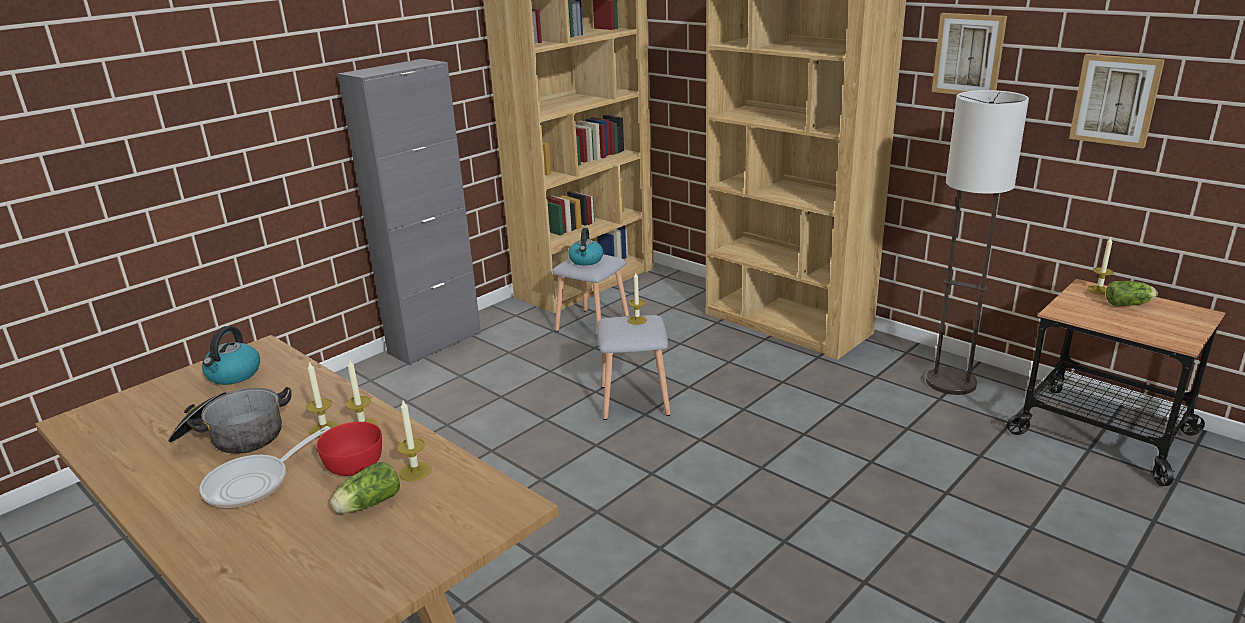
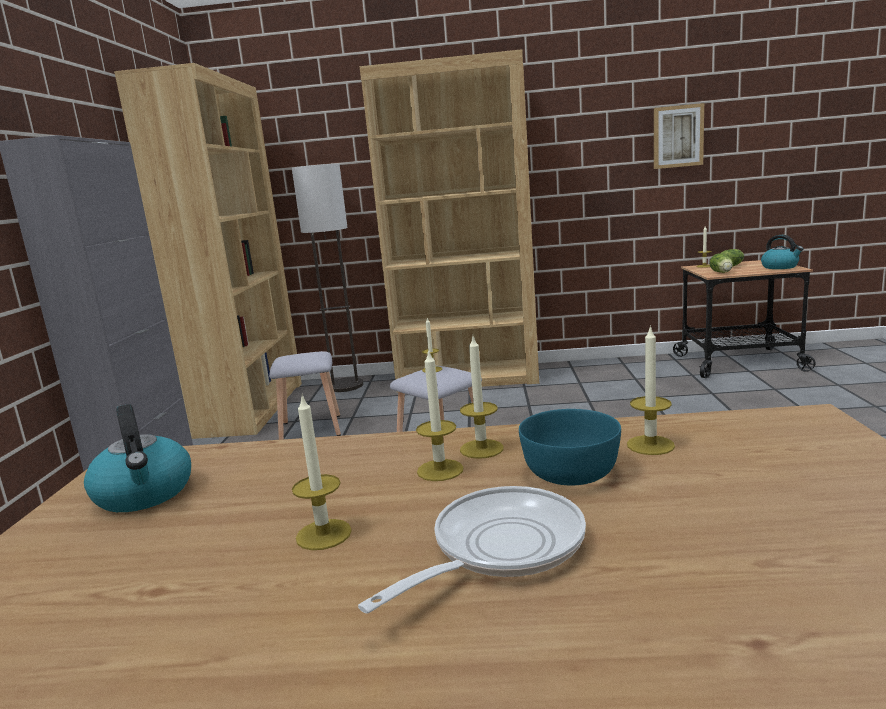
camera: 40 degrees left, 10 degrees down
cooking pot [168,387,292,454] -> candle [292,395,352,550]
frying pan [200,426,330,508] -> frying pan turned 135 degrees counterclockwise [358,486,586,614]
red bowl [317,422,382,476] -> turquoise bowl [519,409,621,486]
lettuce [331,462,400,513] -> lettuce moved to [710,253,733,273]
kettle [568,228,603,265] -> kettle moved to [761,235,804,269]
floor lamp [926,90,1029,395] -> floor lamp moved to [292,164,363,392]
picture [932,13,1007,95] -> none

